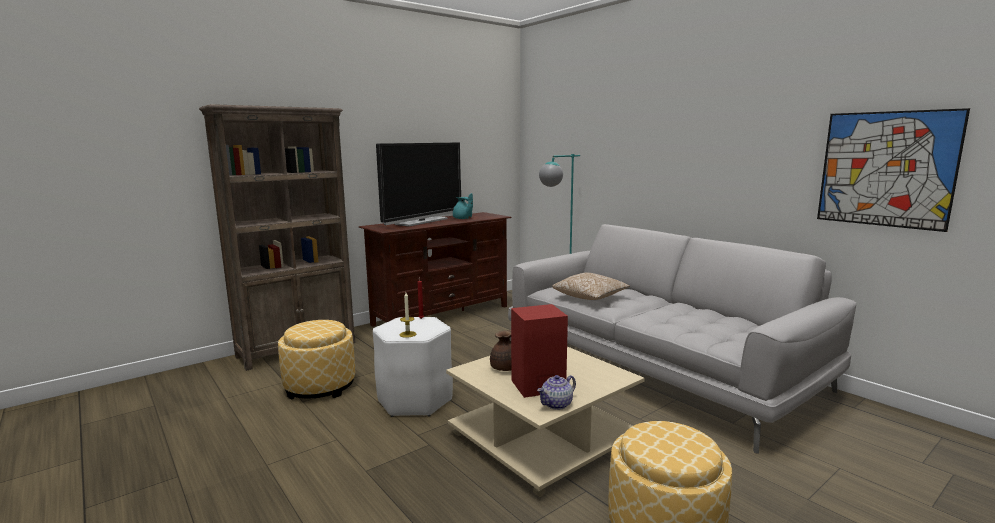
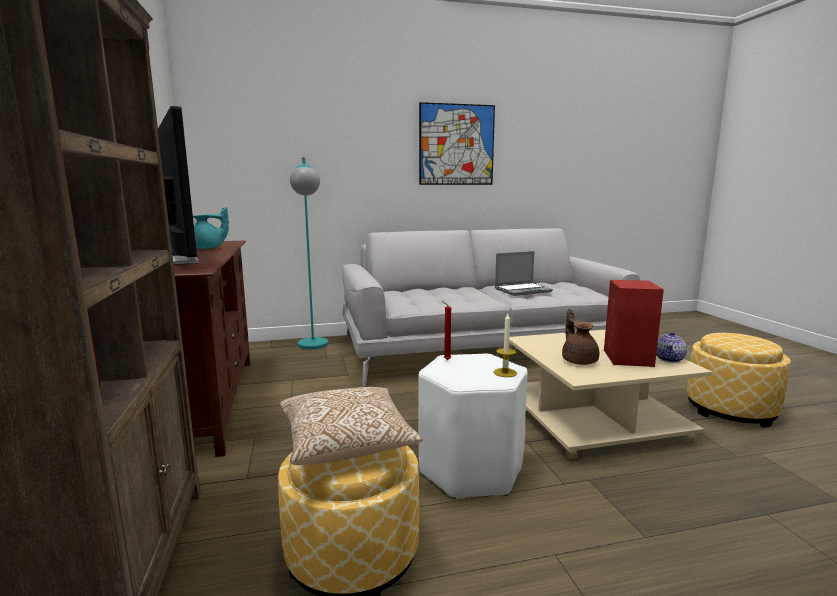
camera: 65 degrees left, 0 degrees up
teapot [537,375,576,410] -> teapot turned 45 degrees clockwise [656,332,687,363]
pillow [552,273,630,300] -> pillow moved to [280,387,423,465]
picture [817,108,970,232] -> picture moved to [419,102,495,185]
none -> laptop [495,251,553,296]

